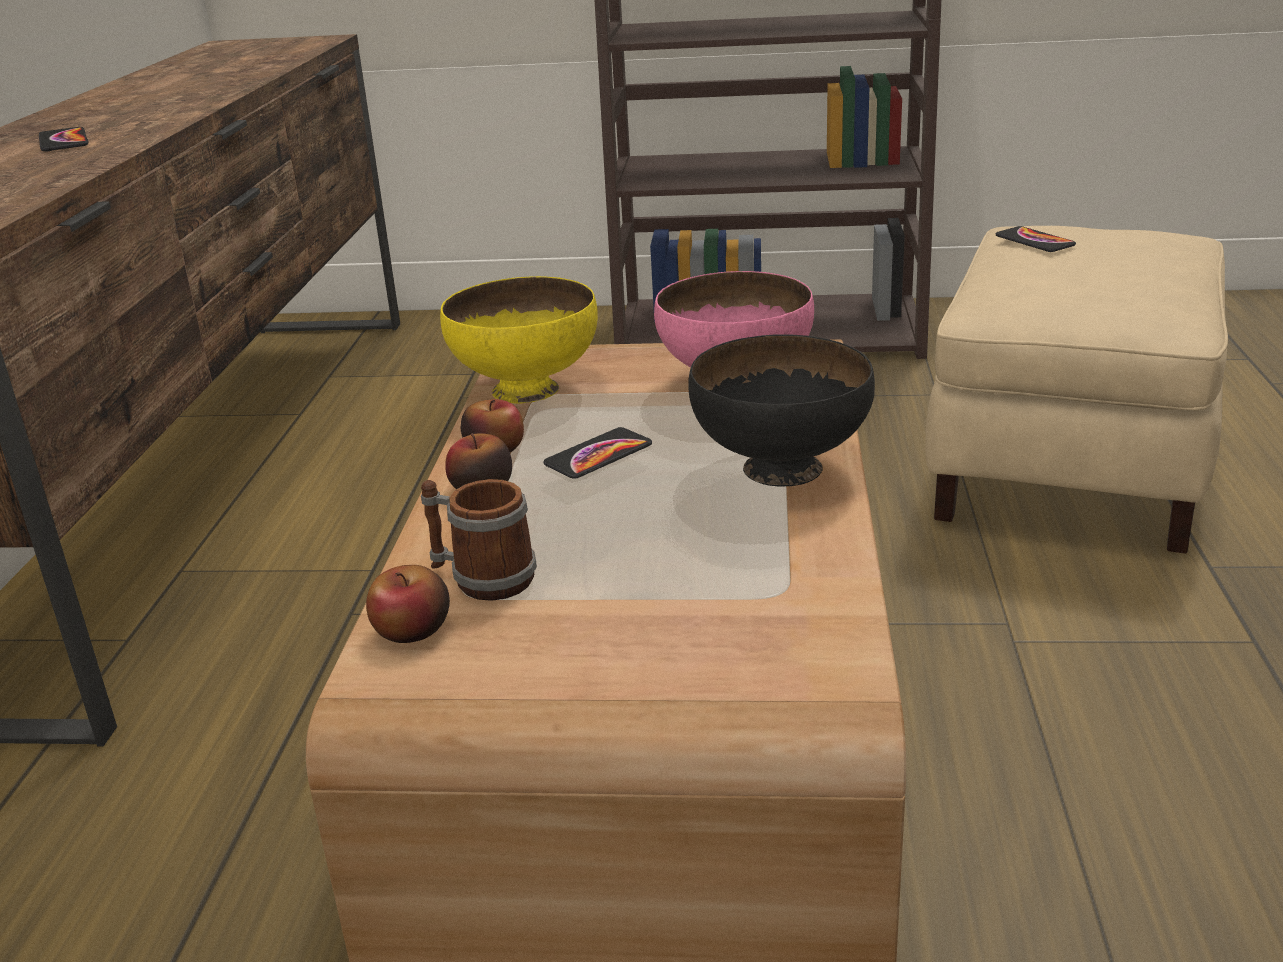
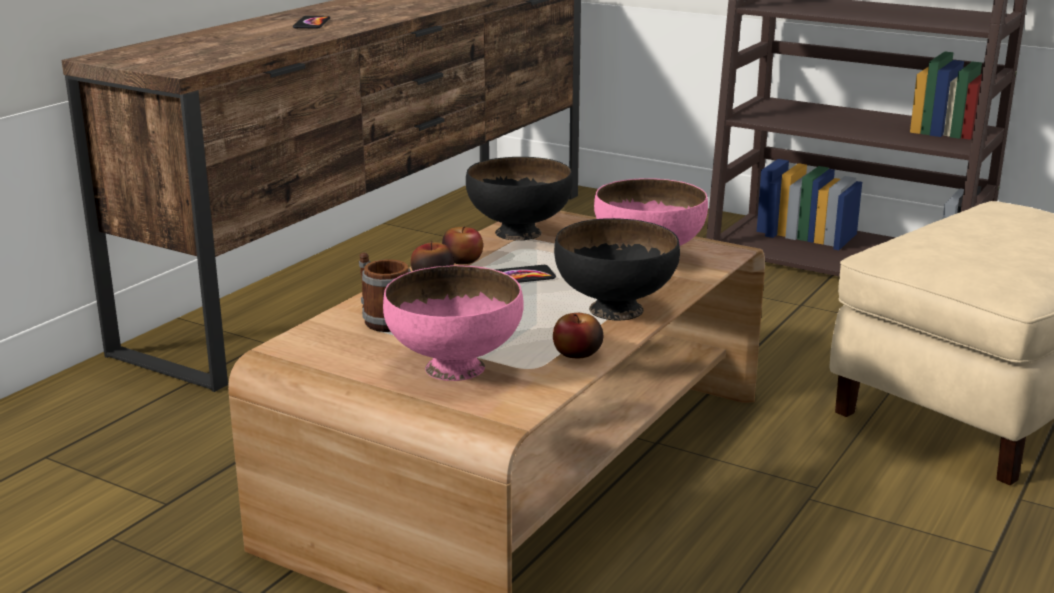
camera: 25 degrees right, 5 degrees down
apple [366,565,450,643] -> apple moved to [553,313,603,358]
yellow bowl [440,276,598,403] -> black bowl [466,157,573,240]
phone [996,226,1076,252] -> none
none -> pink bowl [383,265,524,381]

